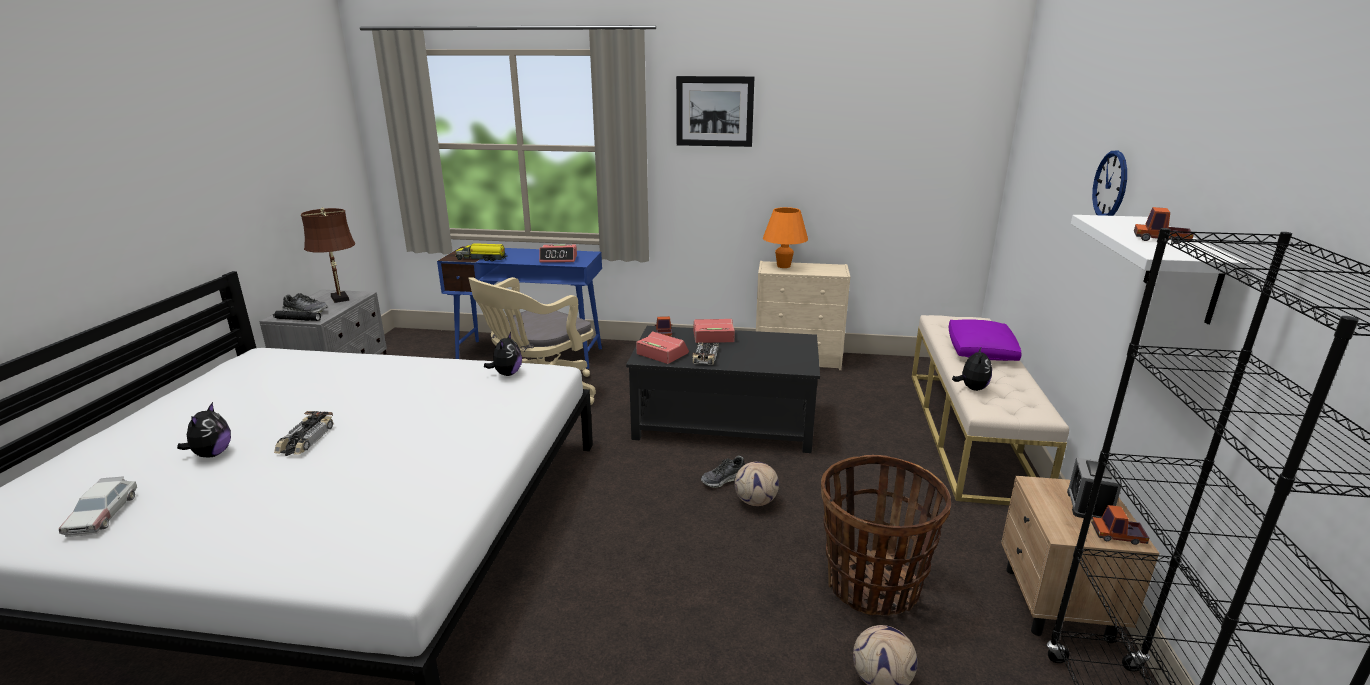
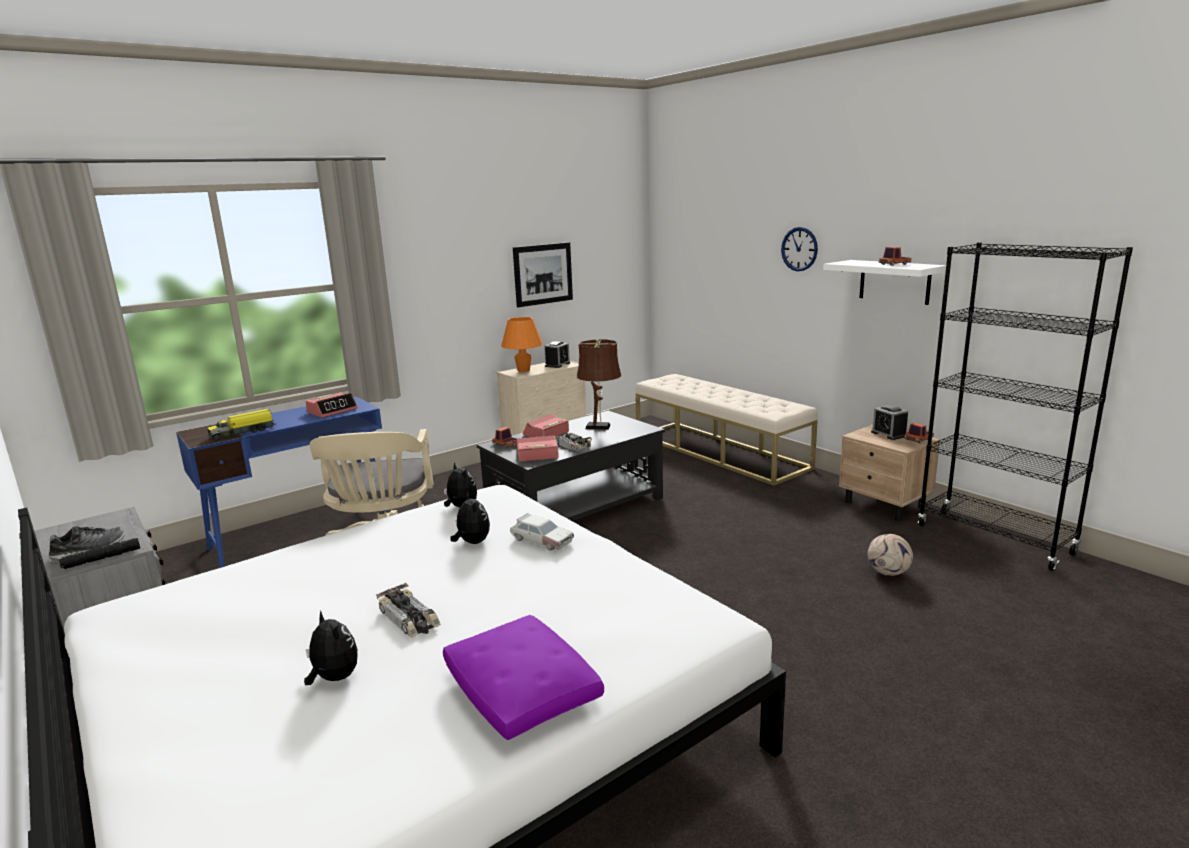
camera: 45 degrees left, 5 degrees down
toy car [59,477,137,537] -> toy car moved to [510,513,574,551]
brown table lamp [301,207,355,303] -> brown table lamp moved to [577,338,621,430]
picture [676,76,754,147] -> picture moved to [513,242,573,307]
shoe [701,456,745,488] -> none
football [735,462,779,506] -> none
basket [821,455,951,616] -> none
purple pillow [949,319,1021,361] -> purple pillow moved to [443,615,604,740]
plush toy [952,346,992,391] -> plush toy moved to [450,491,490,544]
none -> alarm clock [544,341,570,368]

